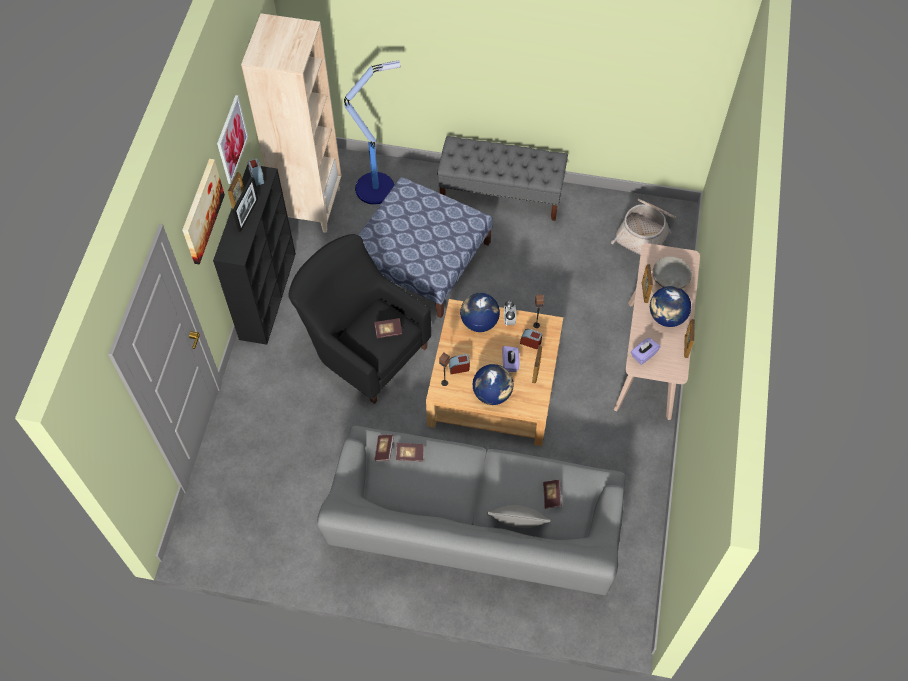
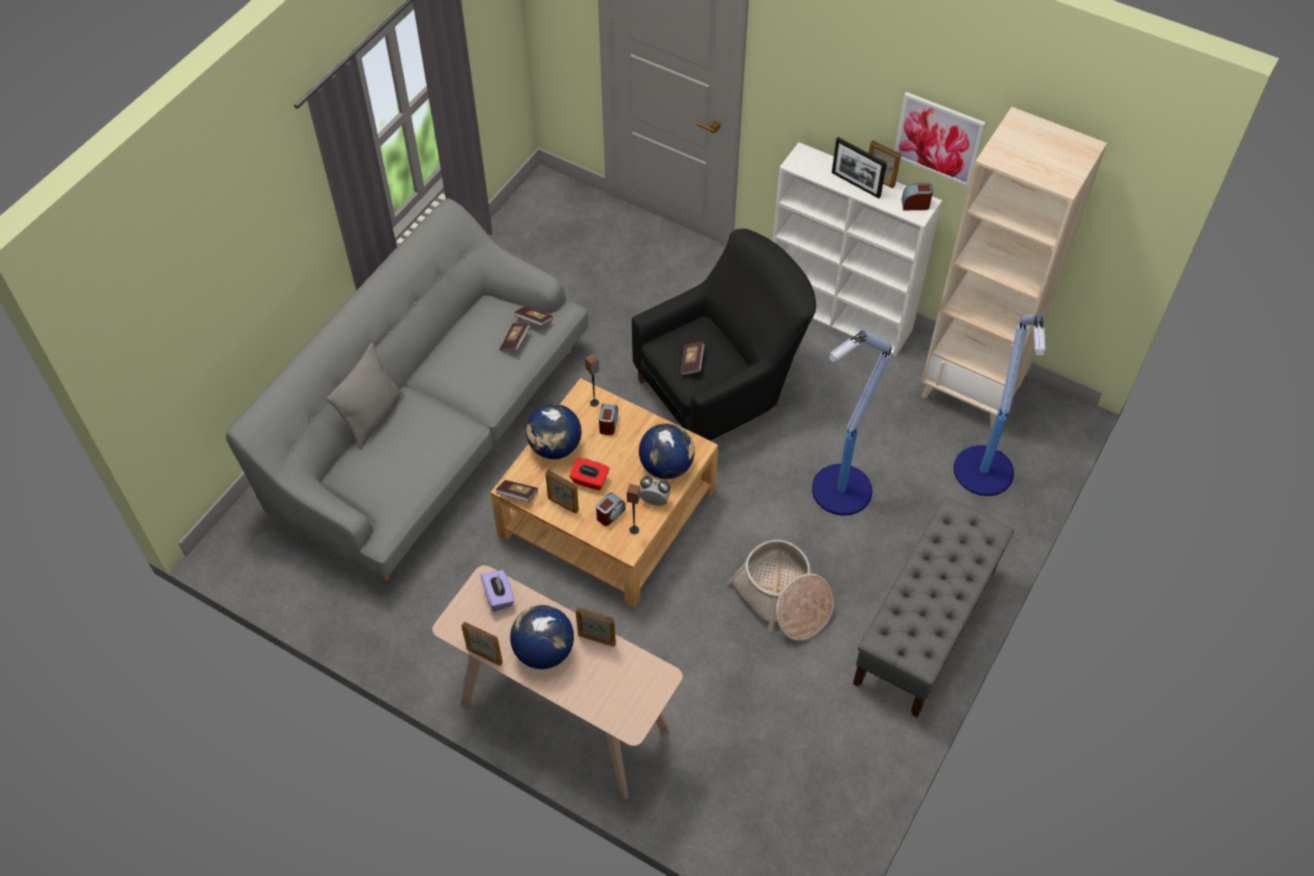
camera: 110 degrees right, 5 degrees down
picture [182,159,225,264] -> none
black bookcase [213,164,296,345] -> white bookcase [772,142,942,356]
ottoman [359,177,493,318] -> floor lamp [812,330,891,515]
purple tissue box [503,346,519,372] -> red tissue box [570,458,609,490]
book [543,479,562,509] -> book moved to [496,480,538,502]
basket [611,199,676,255] -> basket moved to [726,540,834,641]
grey bowl [653,256,692,289] -> none

